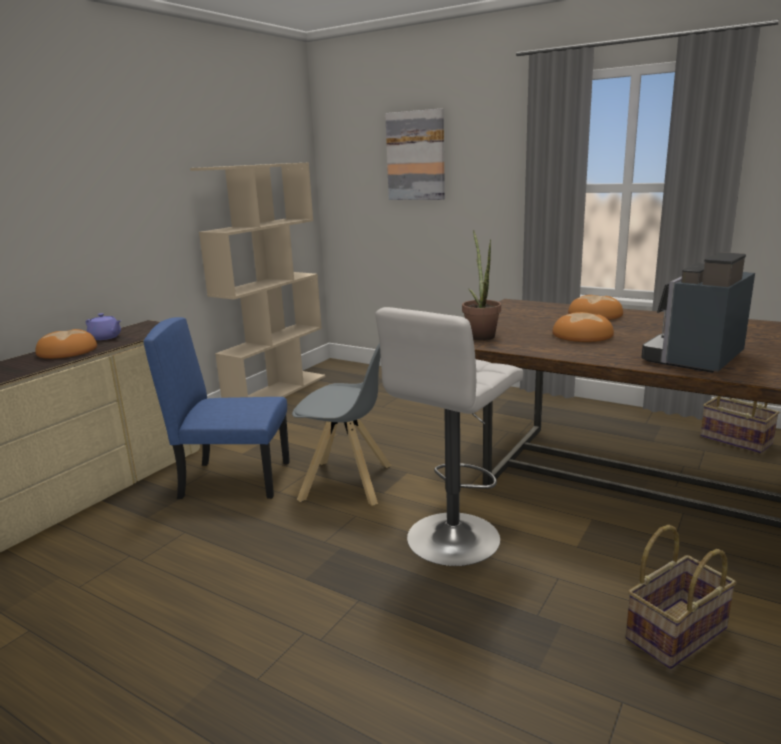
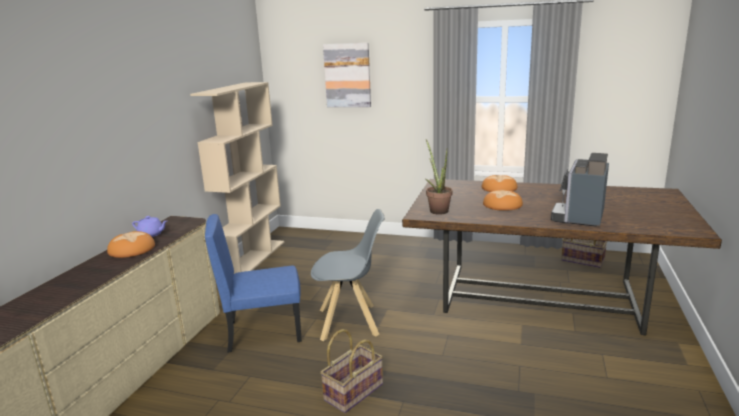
camera: 15 degrees left, 0 degrees up
white stool [375,307,523,566] -> none
basket [625,525,736,669] -> basket moved to [320,329,383,413]

